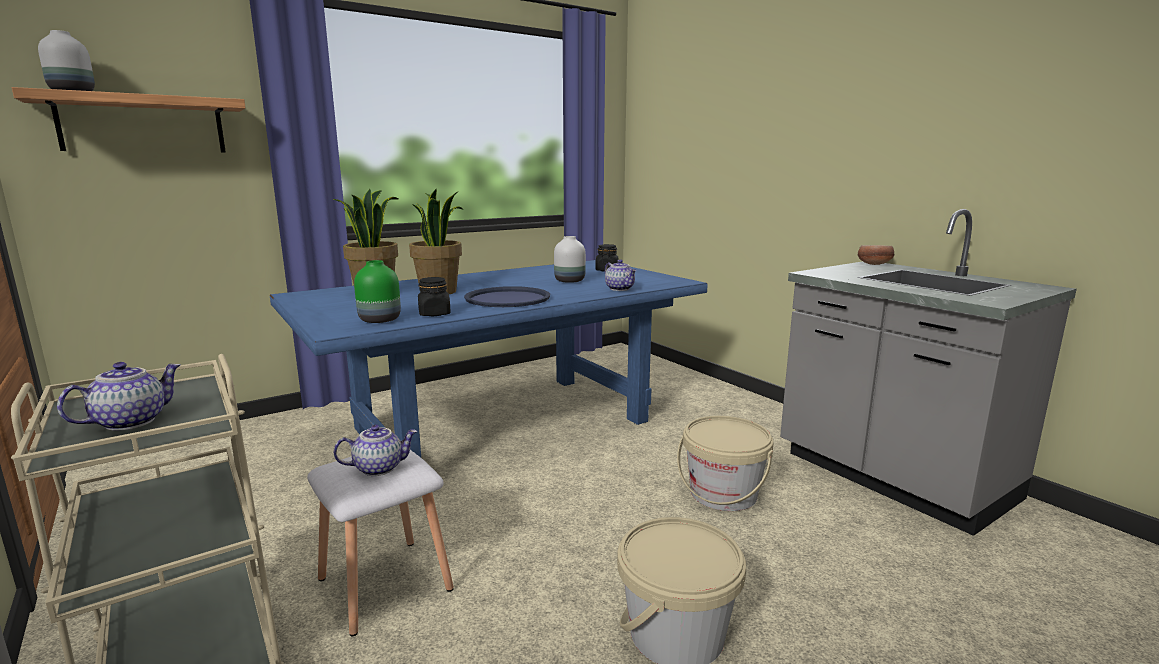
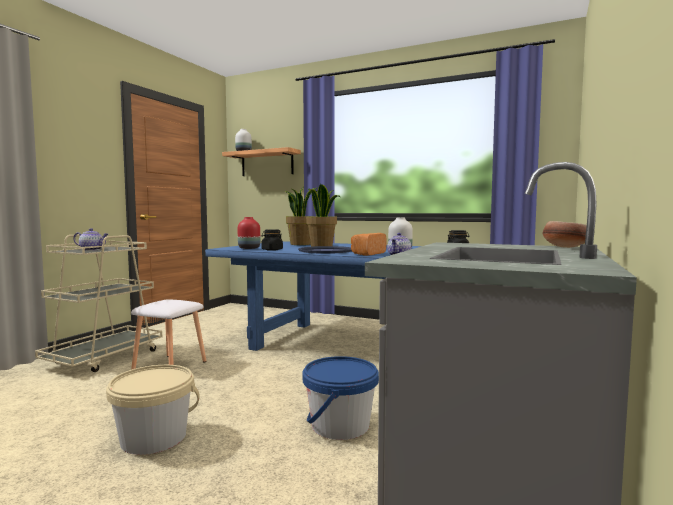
camera: 60 degrees right, 10 degrees down
teapot [334,425,418,476] -> none
green vase [354,260,401,323] -> red vase [238,217,260,249]
beige bucket [677,416,774,511] -> blue bucket [302,356,379,440]
none -> bread [351,233,386,256]

